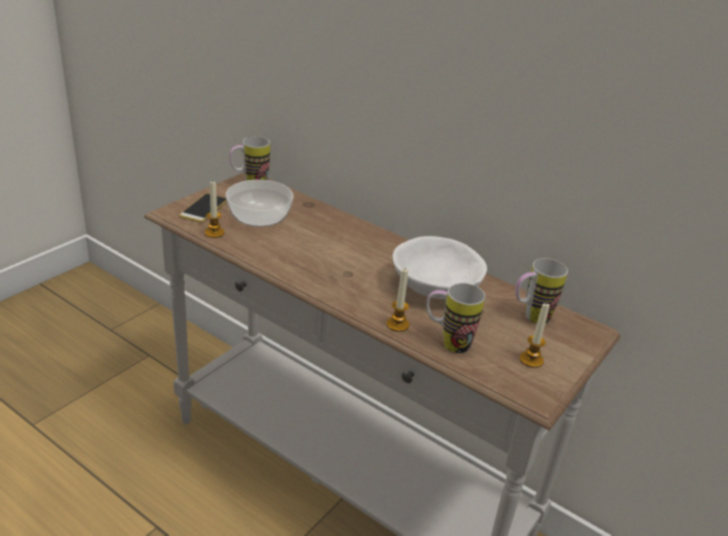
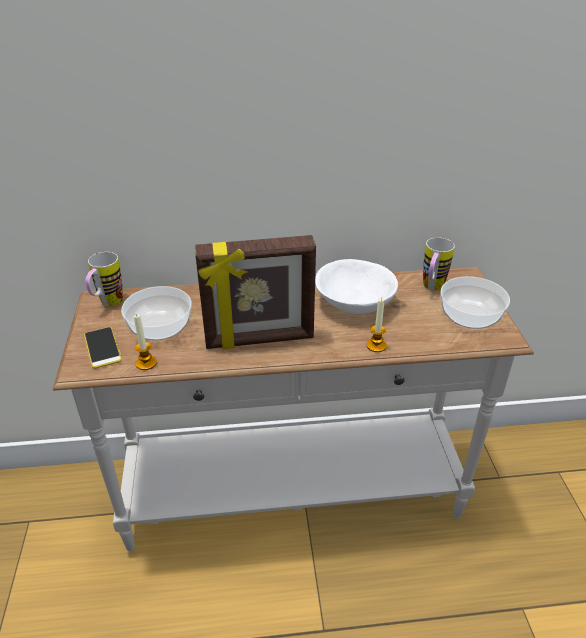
camera: 40 degrees left, 5 degrees up
mug [426,283,485,353] -> none
candle [520,302,550,368] -> bowl [440,276,510,329]
none -> picture frame [195,235,316,349]

